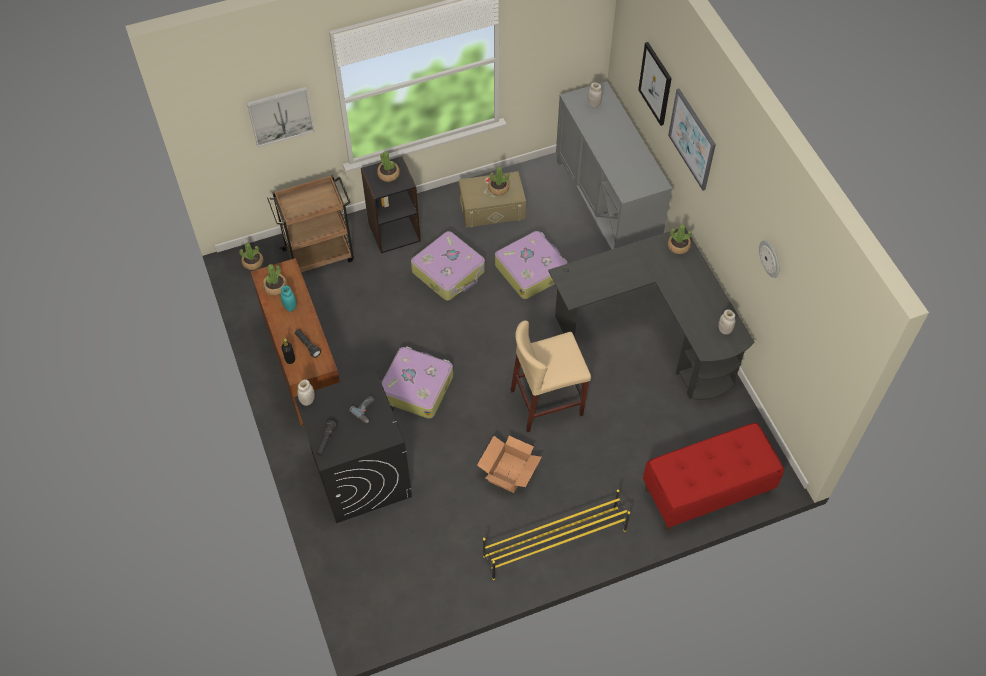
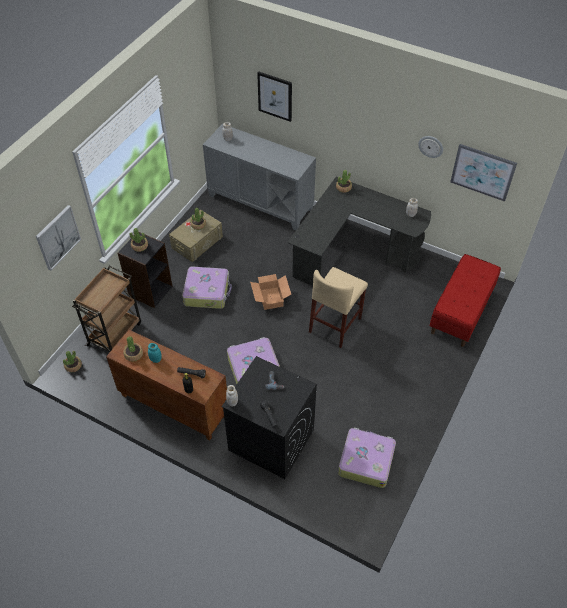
camera: 40 degrees left, 5 degrees down
cardboard box [477,436,542,493] -> cardboard box moved to [250,274,291,310]
yellow shoe rack [483,489,630,580] -> none
suitcase [495,231,567,299] -> suitcase moved to [338,428,396,488]
picture [668,88,716,191] -> picture moved to [450,144,517,202]

